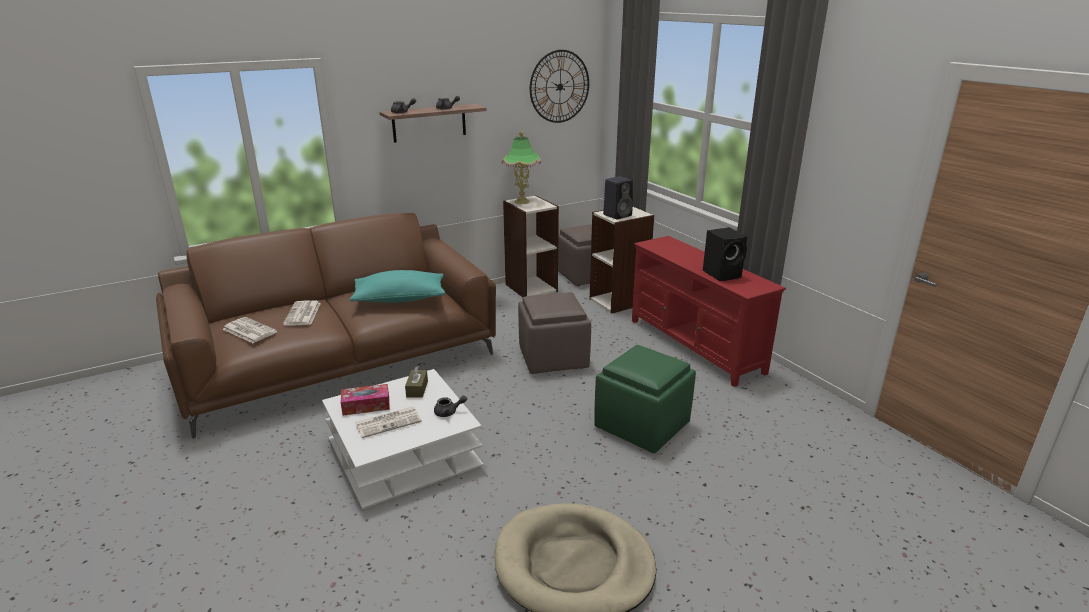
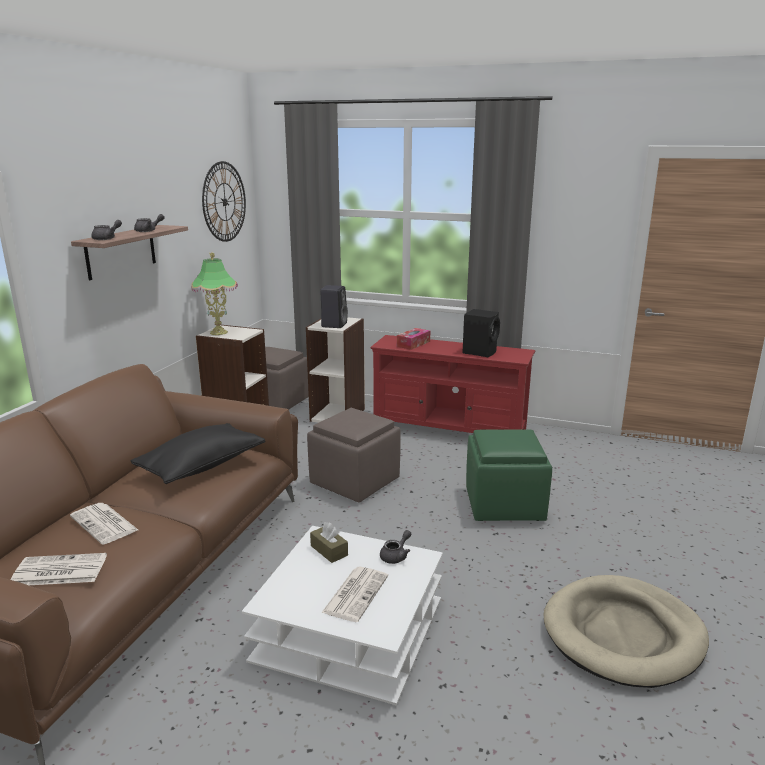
camera: 40 degrees left, 5 degrees down
tissue box [341,384,390,416] -> tissue box moved to [397,328,430,350]
turquoise pillow [350,270,445,303] -> black pillow [131,423,265,484]

